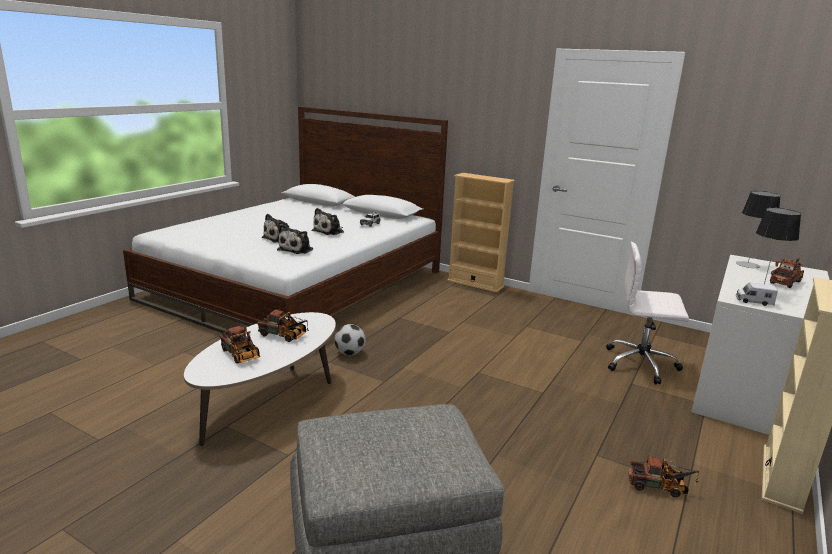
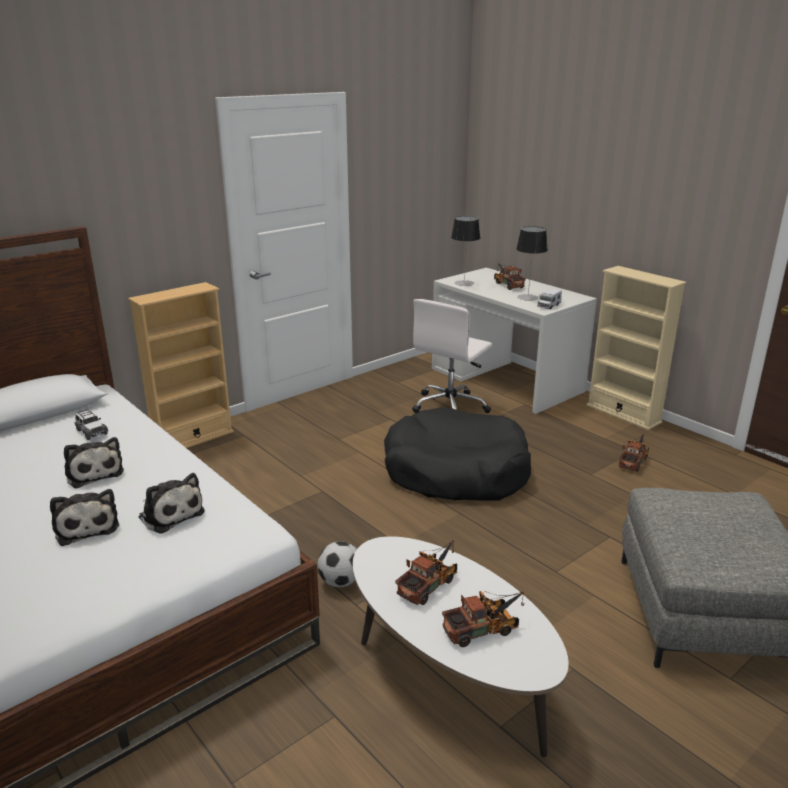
camera: 70 degrees left, 5 degrees up
none -> black dog bed [384,407,531,501]

